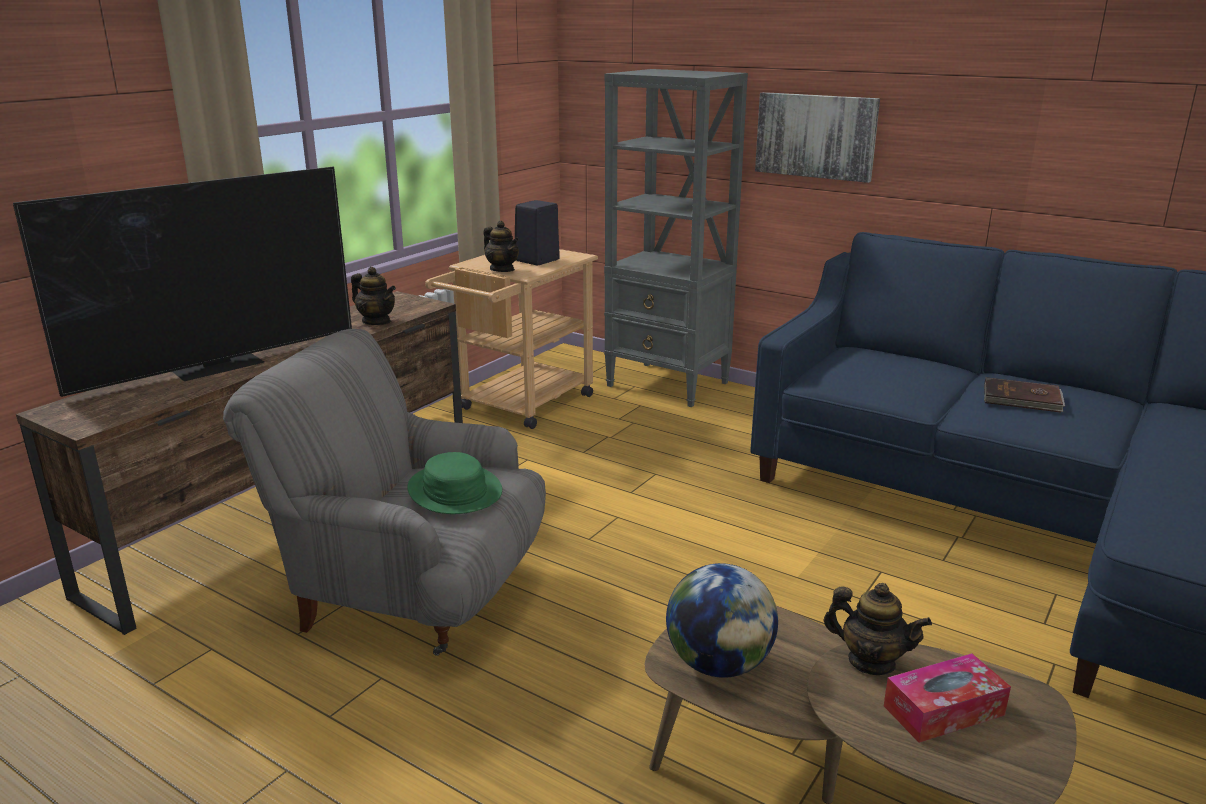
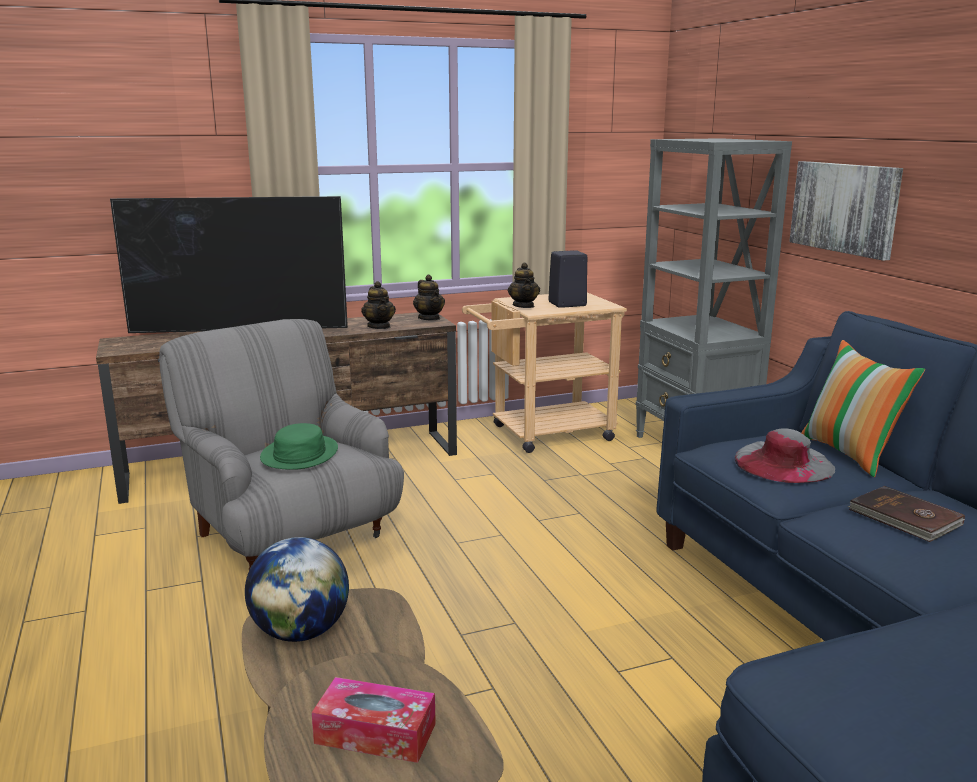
camera: 35 degrees right, 5 degrees down
teapot [823,583,932,675] -> teapot moved to [413,275,445,321]
none -> grey hat [735,428,835,483]
none -> pillow [802,340,925,477]

